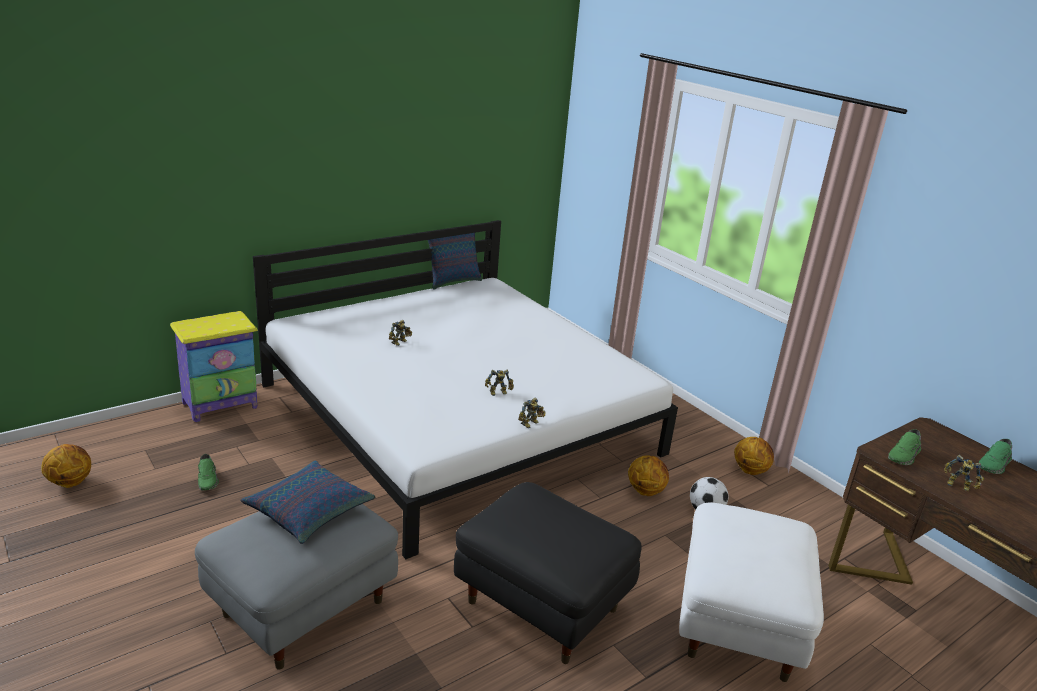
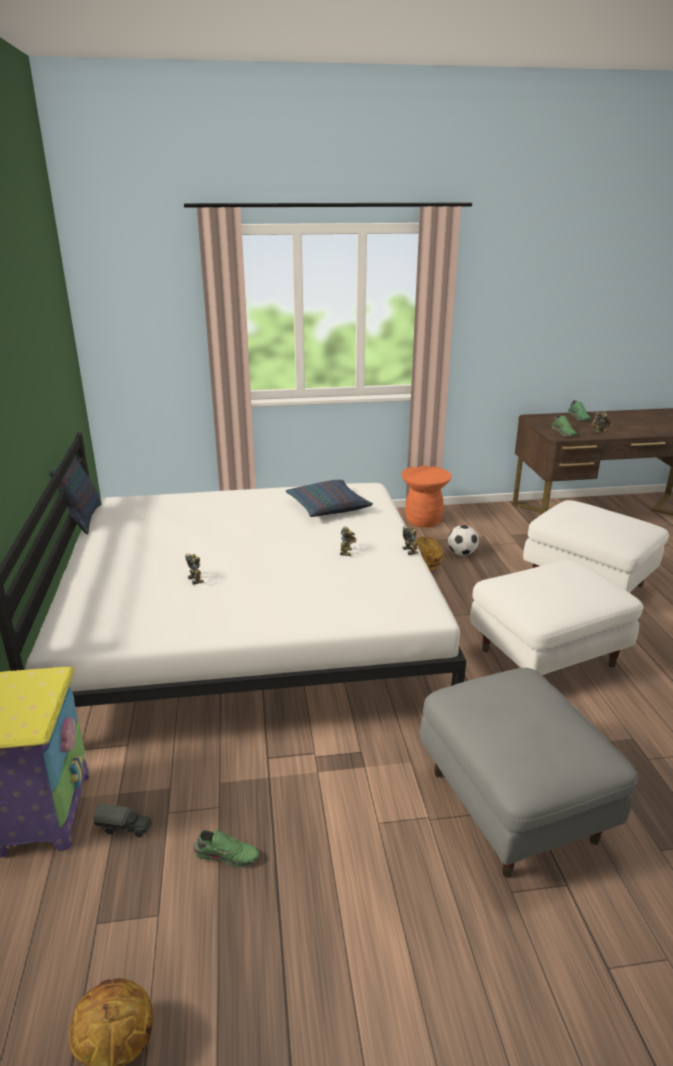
camera: 60 degrees left, 0 degrees up
blue pillow [240,461,375,544] -> blue pillow moved to [286,480,373,517]
black ottoman [454,482,642,664] -> white ottoman [470,560,644,675]
basketball [734,437,774,475] -> orange stool [401,466,451,528]
none -> toy truck [93,804,152,837]

